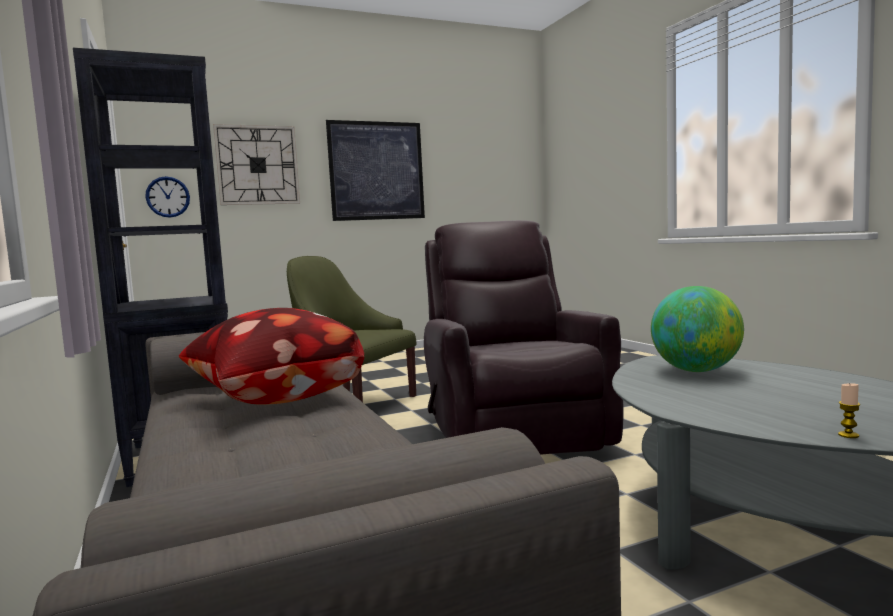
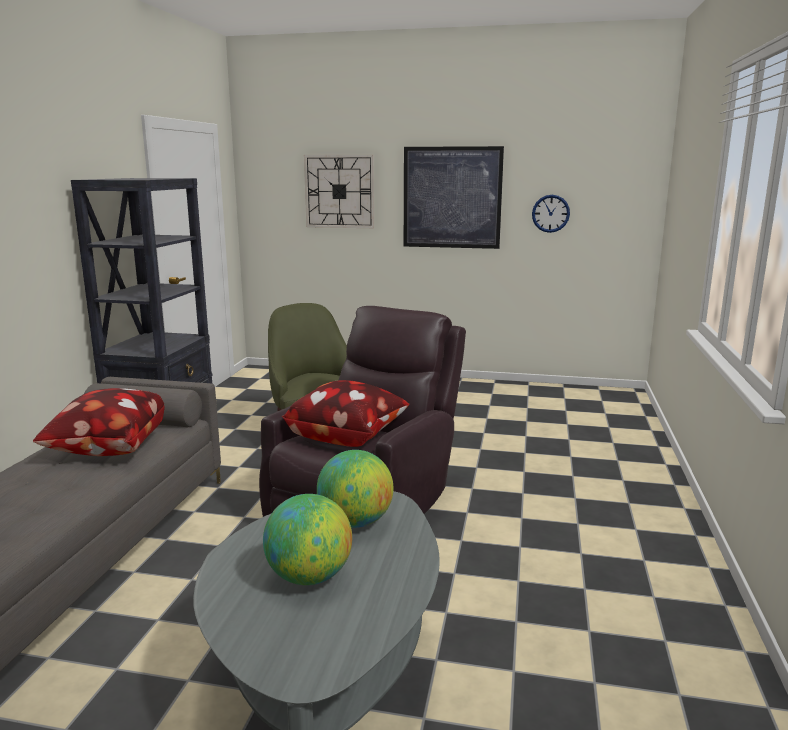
camera: 35 degrees right, 10 degrees up
wall clock [145,176,190,218] -> wall clock moved to [532,195,570,233]
candle [838,383,860,438] -> none
none -> globe [263,494,352,585]
none -> pillow [282,380,409,447]

